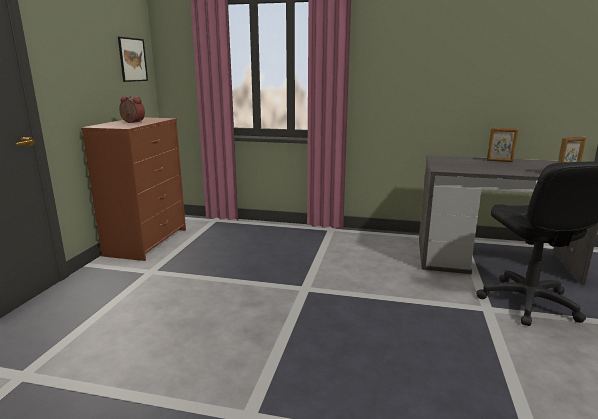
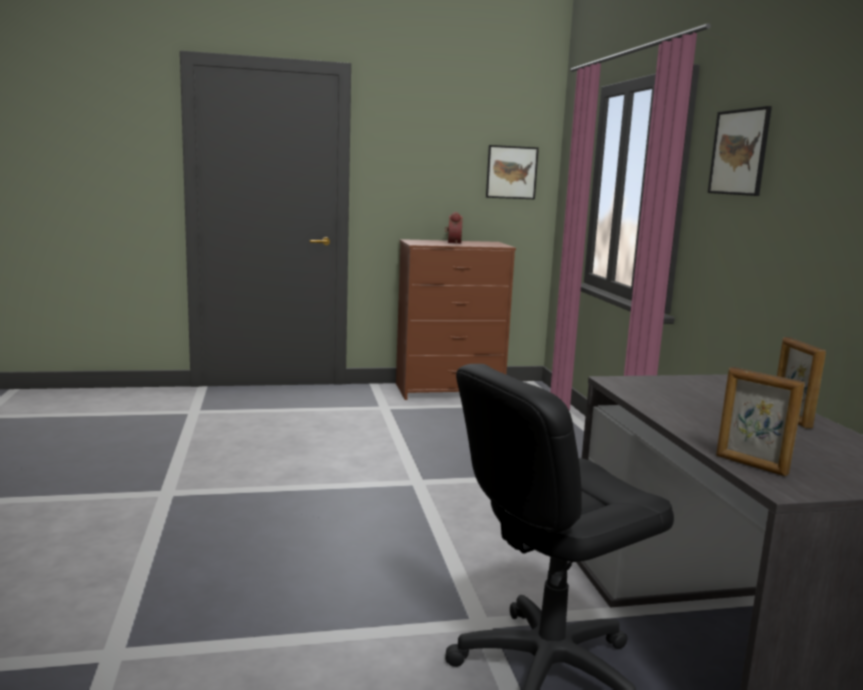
camera: 65 degrees right, 5 degrees down
none -> picture [708,106,772,196]

